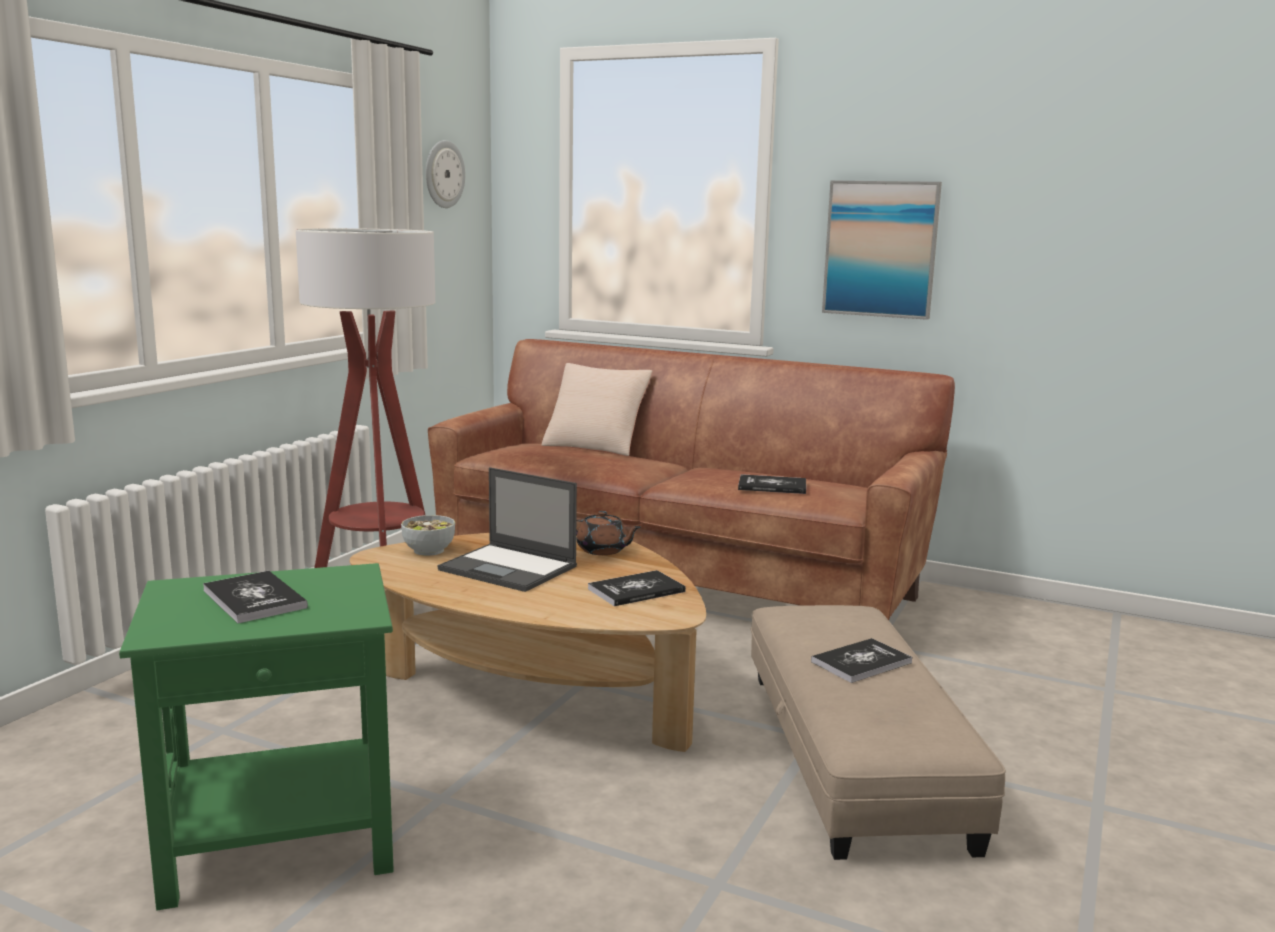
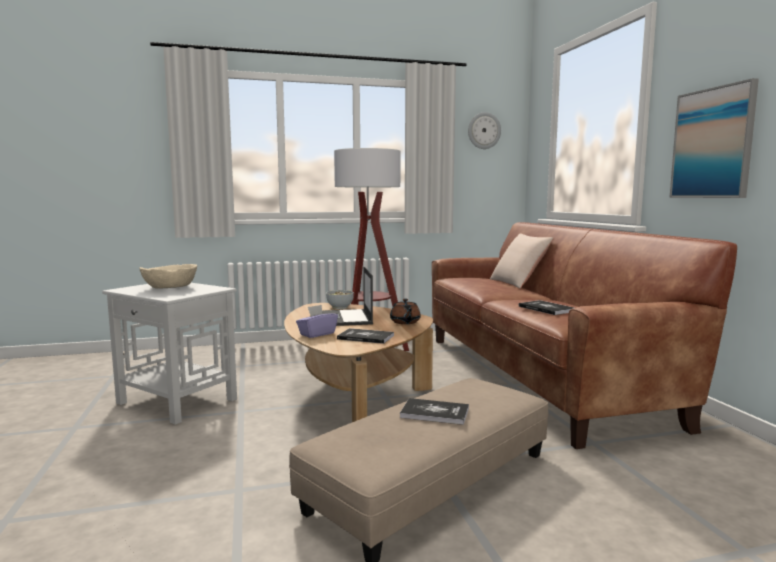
camera: 50 degrees right, 5 degrees down
green side table [119,563,394,910] -> white side table [102,283,237,425]
book [203,571,308,623] -> beige bowl [139,264,197,289]
none -> purple tissue box [296,305,338,338]

